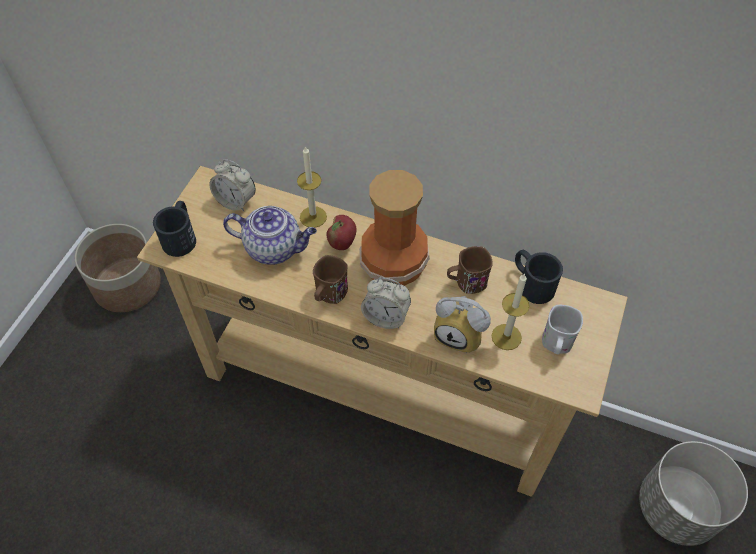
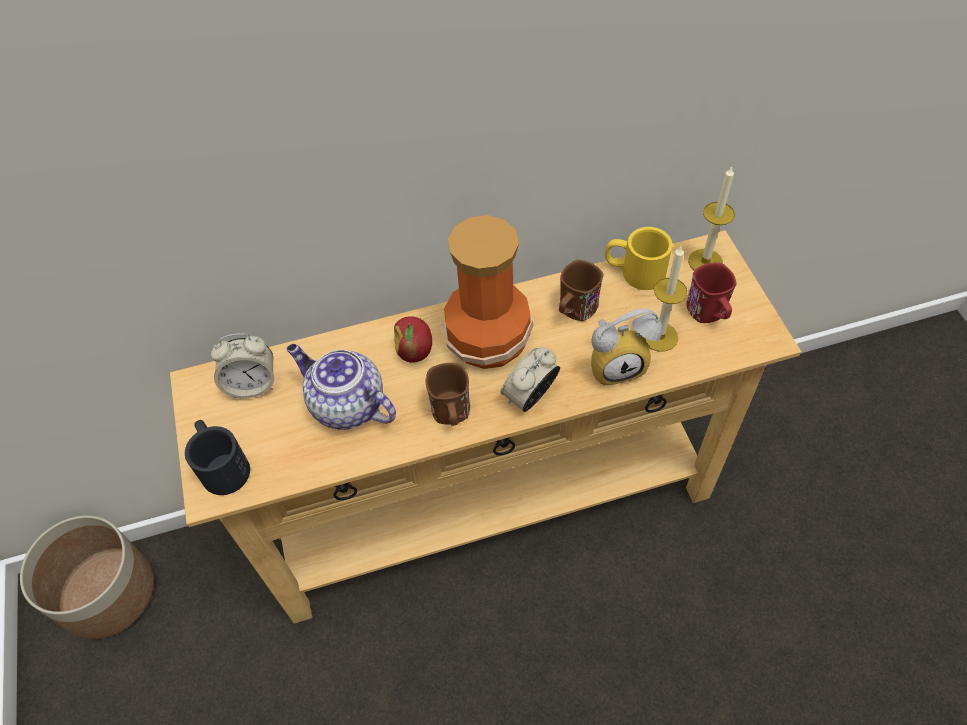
camera: 35 degrees left, 0 degrees up
teapot [223,206,317,265] -> teapot turned 120 degrees counterclockwise [287,344,396,430]
candle [297,146,327,228] -> candle moved to [688,166,735,270]
alarm clock [361,277,411,329] -> alarm clock turned 150 degrees clockwise [501,347,560,412]
black mug [515,250,563,304] -> yellow mug [605,227,673,290]
white mug [542,305,583,354] -> red mug [686,262,737,323]
grey planter [639,441,748,546] -> none

